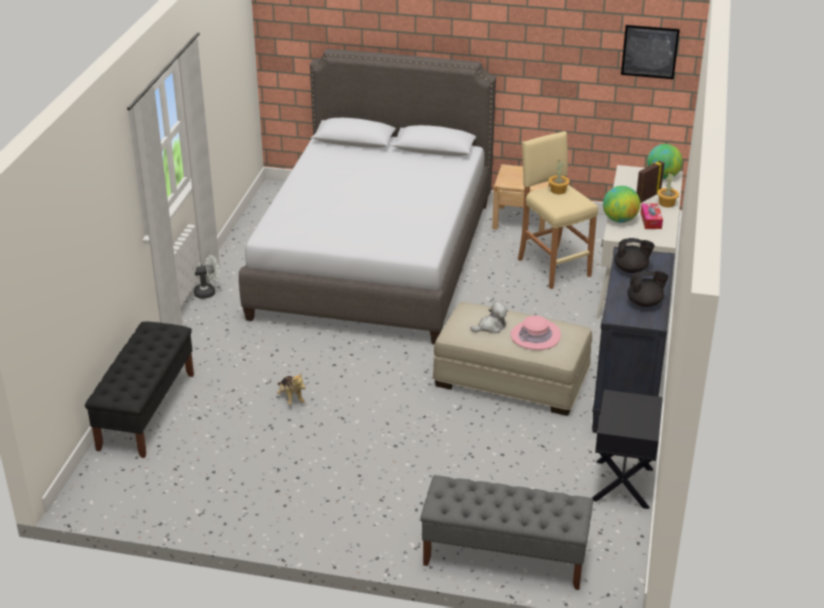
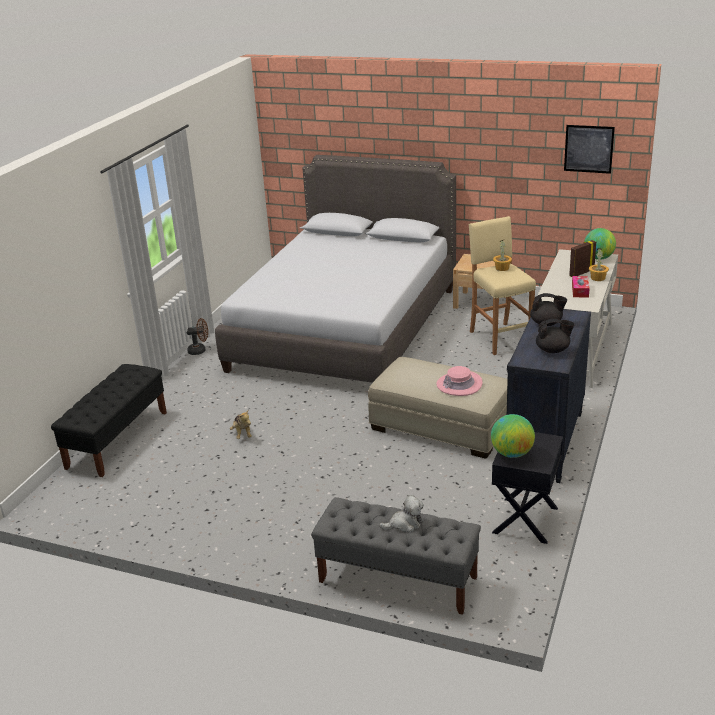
camera: 10 degrees right, 5 degrees down
white fan [194,255,220,299] -> brown fan [187,318,208,355]
plush toy [470,301,508,333] -> plush toy moved to [379,495,424,533]
globe [603,186,640,223] -> globe moved to [491,414,535,458]

